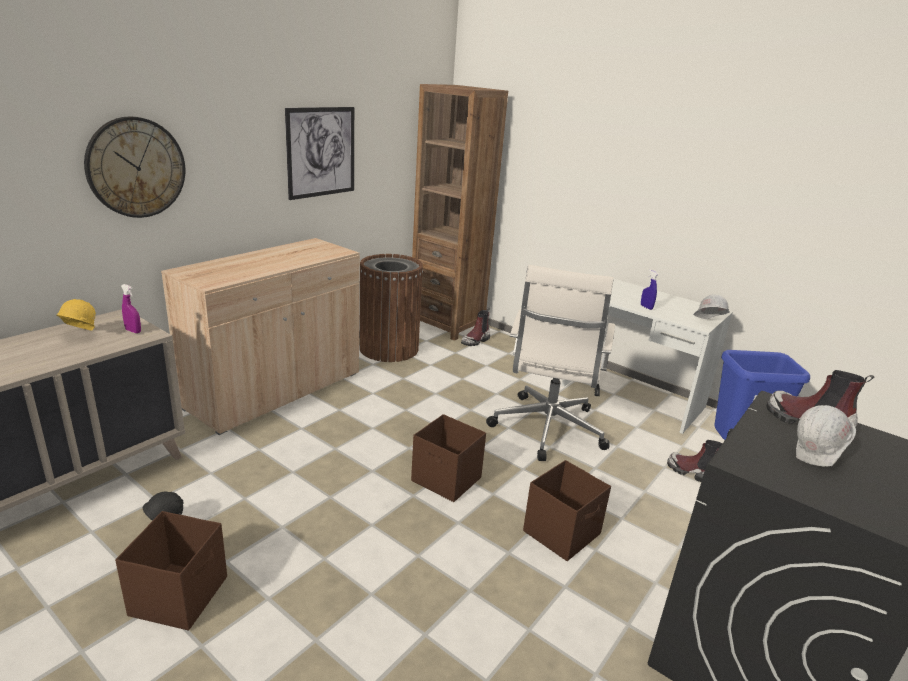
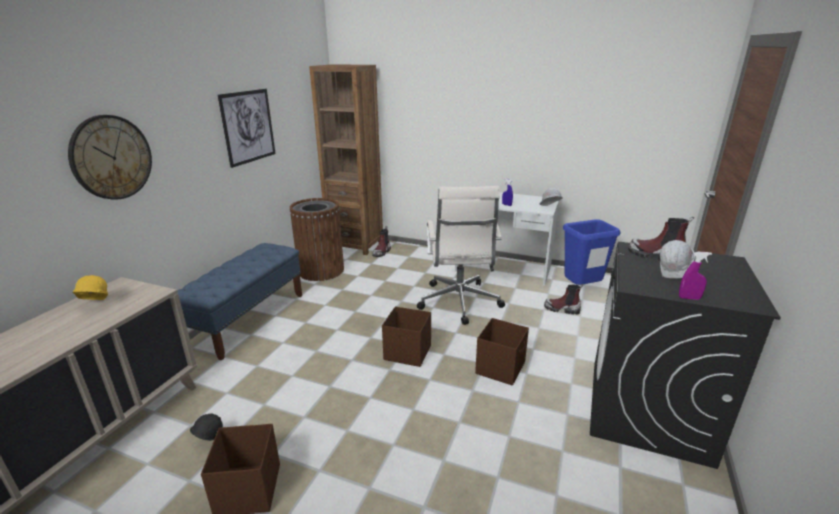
camera: 15 degrees left, 0 degrees up
purple spray bottle [121,284,141,333] -> purple spray bottle moved to [679,252,712,300]
beige cabinet [161,238,360,435] -> blue bench [177,243,302,360]

